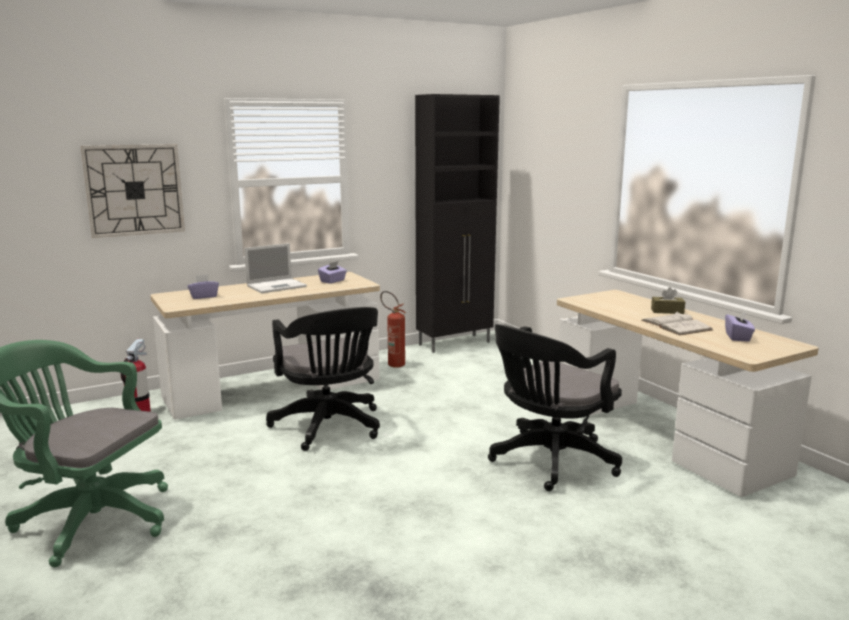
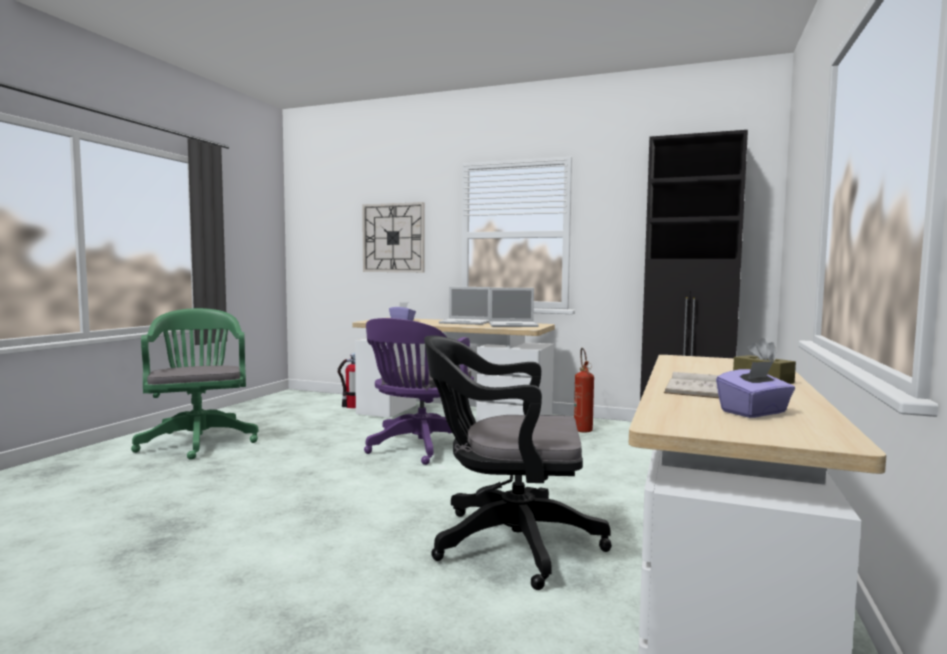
camera: 50 degrees right, 10 degrees down
black office chair [266,307,380,451] -> purple office chair [364,318,474,465]
purple tissue box [318,261,347,284] -> laptop [489,288,539,327]

